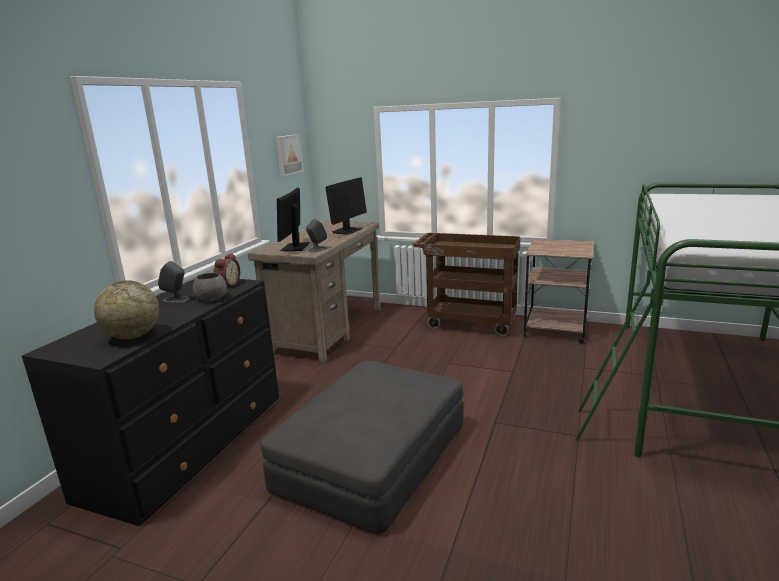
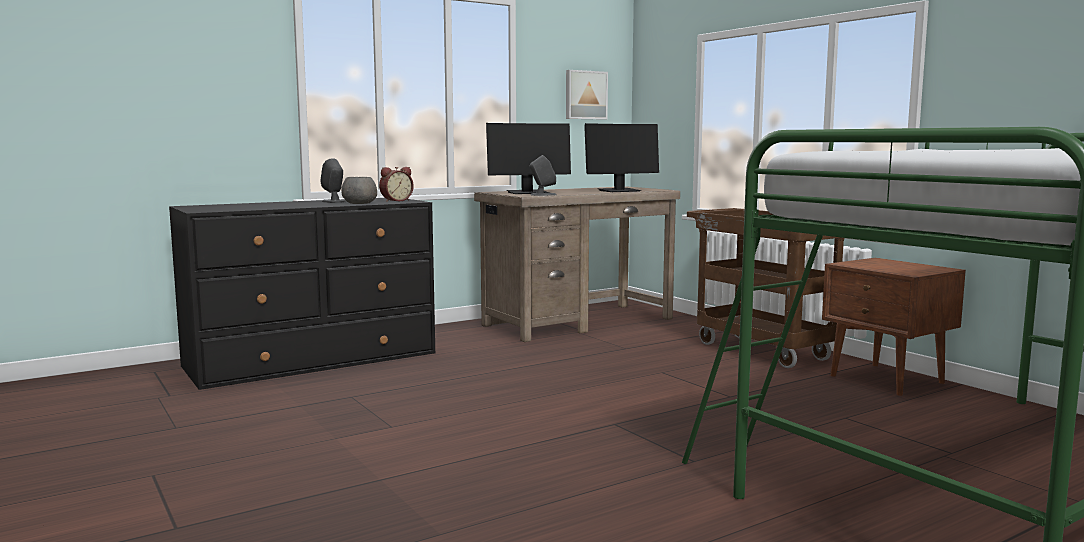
camera: 35 degrees right, 10 degrees down
globe [94,280,159,339] -> none
grey ottoman [261,361,463,534] -> none
monitor [277,188,310,251] -> monitor turned 150 degrees counterclockwise [486,123,571,194]
brown cart [523,239,594,344] -> brown nightstand [822,258,966,396]

